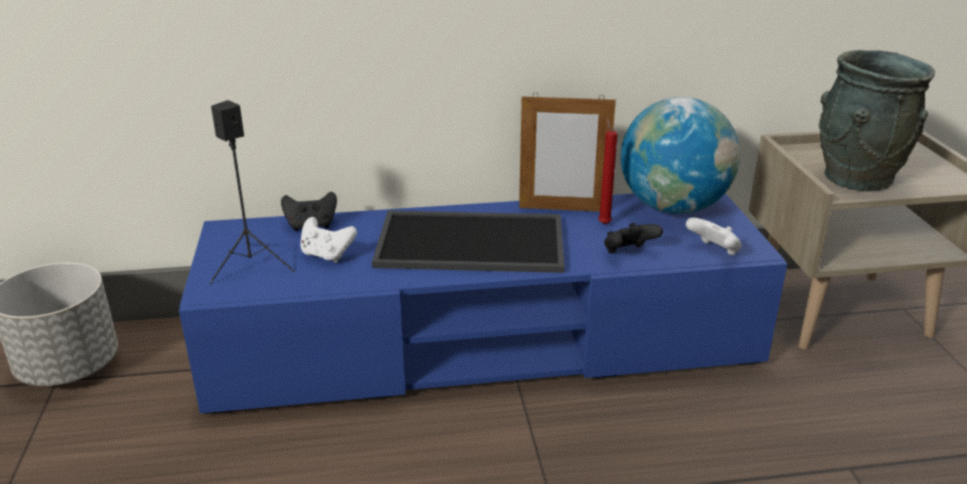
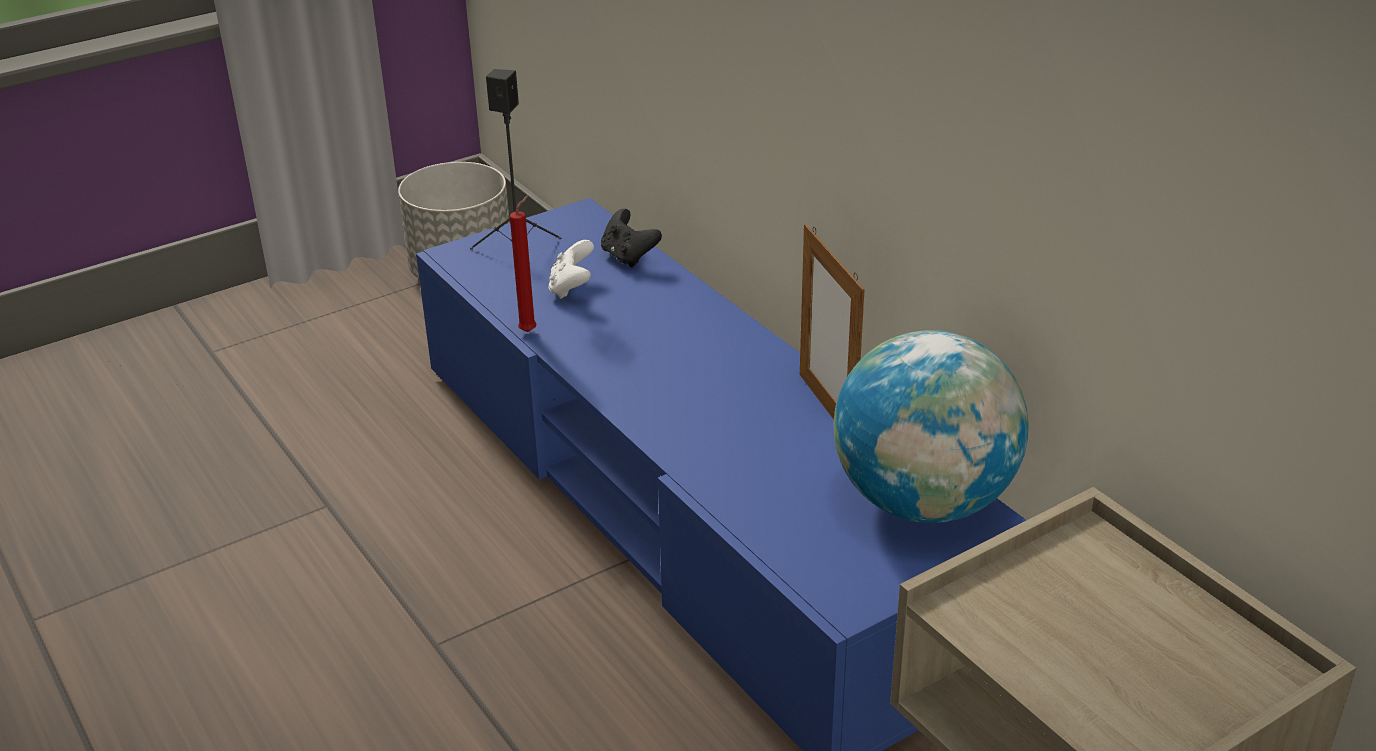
camera: 65 degrees right, 5 degrees up
tray [372,211,565,273] -> none
red candle [598,118,618,225] -> red candle moved to [510,195,536,332]
black game controller [604,223,663,253] -> none
white game controller [686,218,741,256] -> none
grey vase [819,50,935,191] -> none

